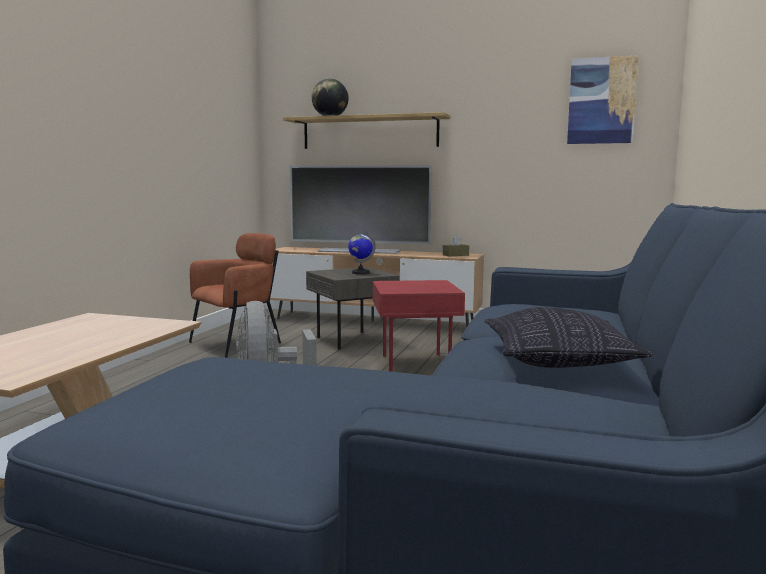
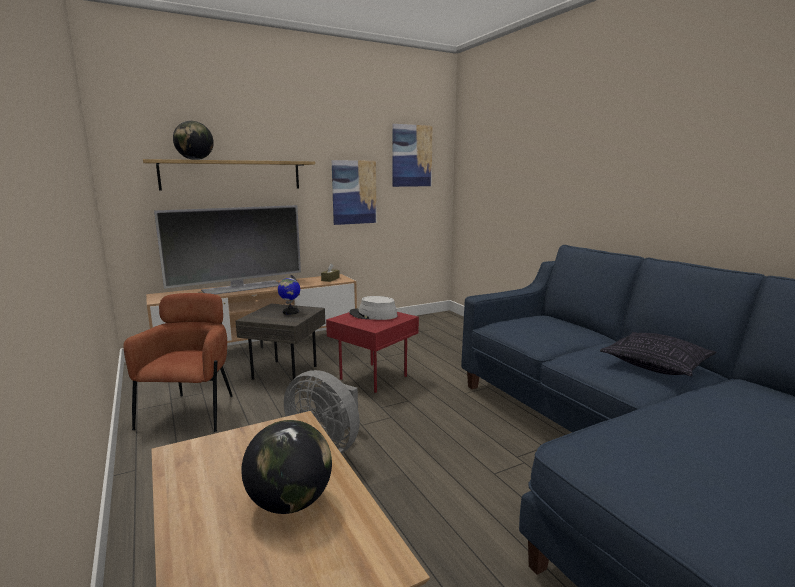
camera: 45 degrees left, 5 degrees up
none -> globe [241,420,332,514]
none -> picture [332,160,377,225]
none -> grey hat [349,296,398,320]

